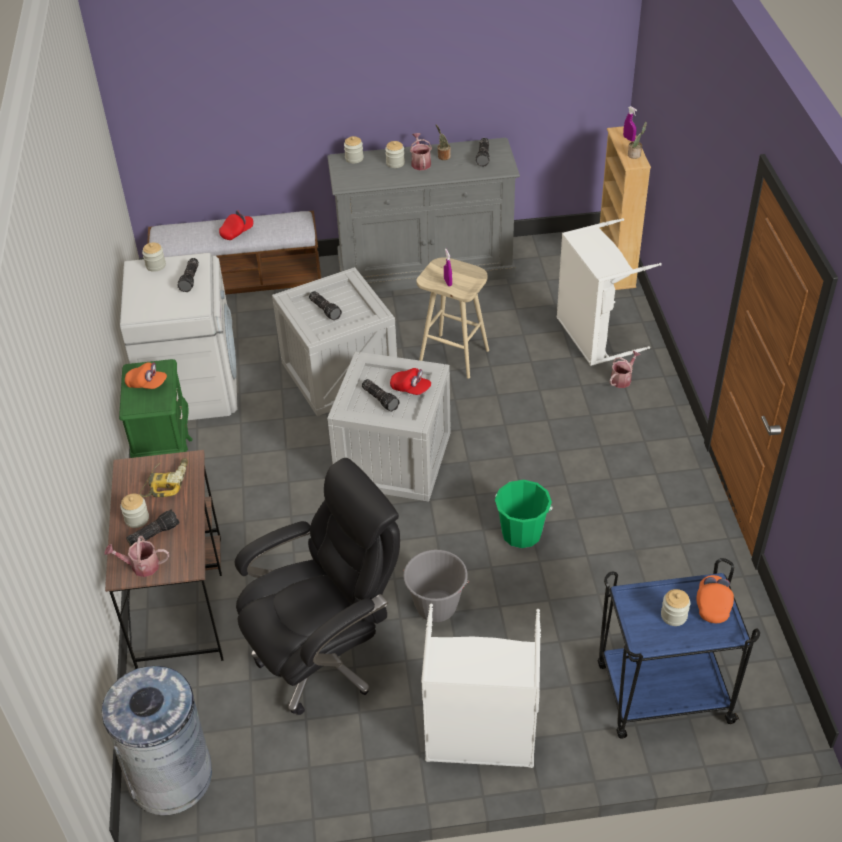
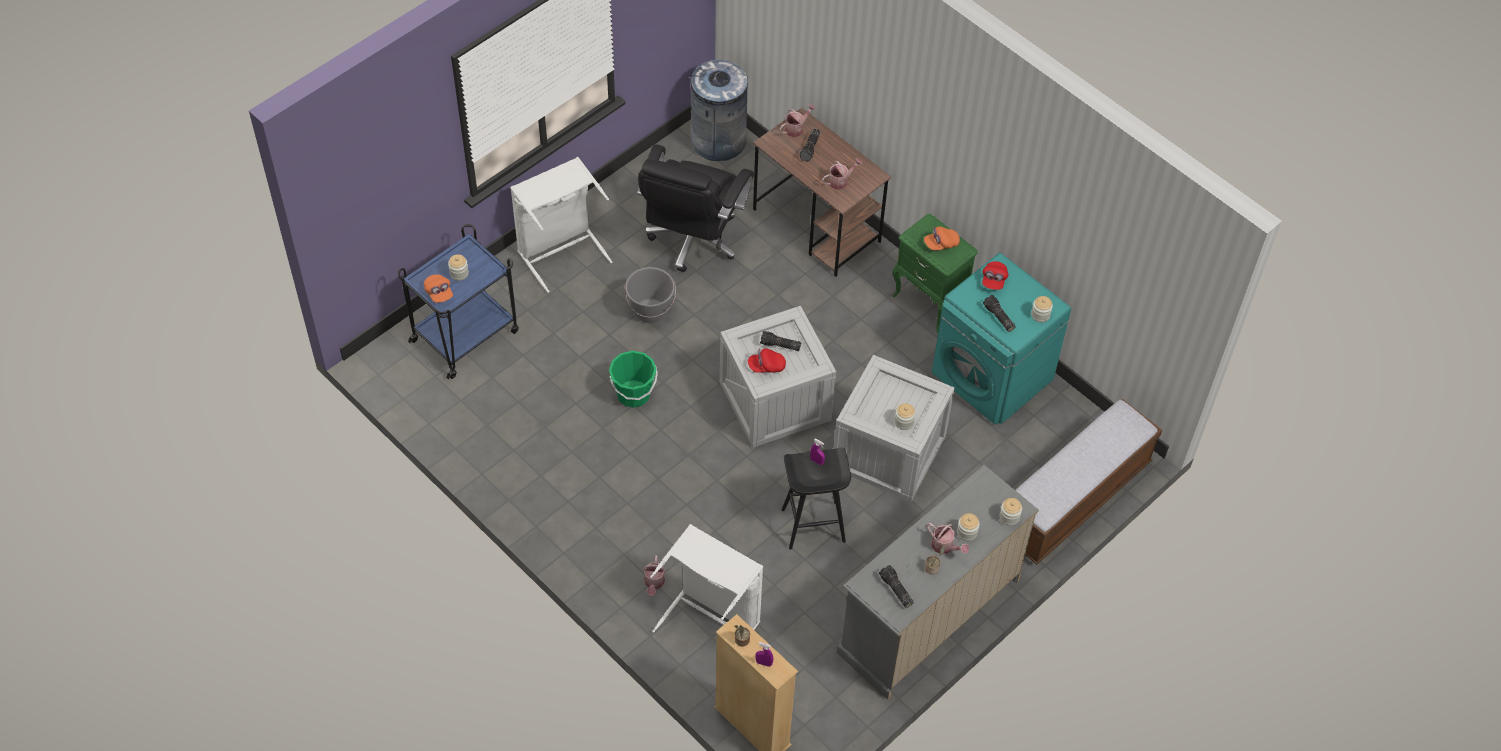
camera: 140 degrees right, 10 degrees up
white washing machine [120,253,237,420] -> turquoise washing machine [932,253,1071,424]
jar [120,493,149,528] -> jar moved to [895,403,915,430]
power drill [140,458,188,497] -> watering can [822,158,863,190]
red cap [219,210,254,240] -> red cap moved to [982,261,1008,290]
flashlight [309,291,342,320] -> none
beige stool [416,257,489,379] -> black stool [782,448,851,550]

